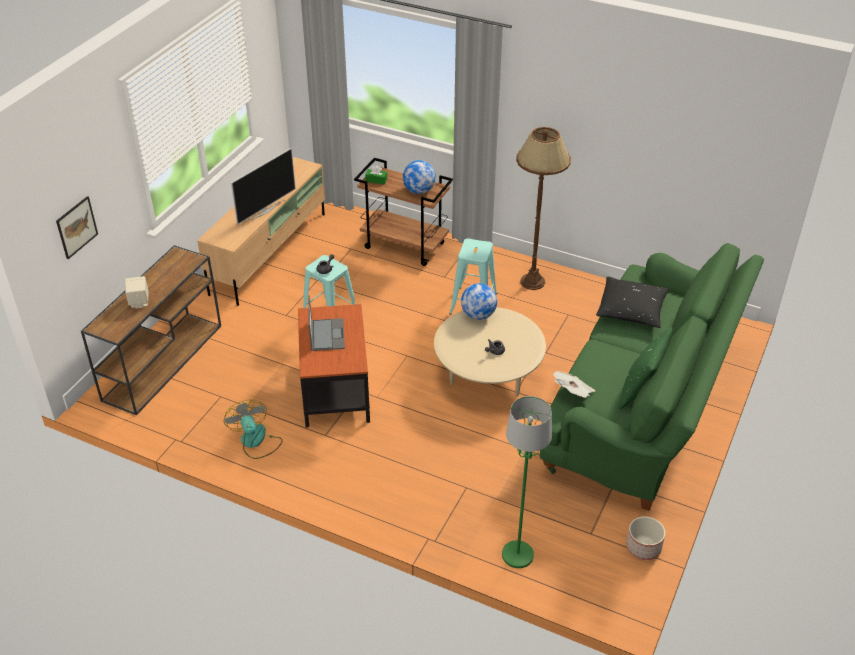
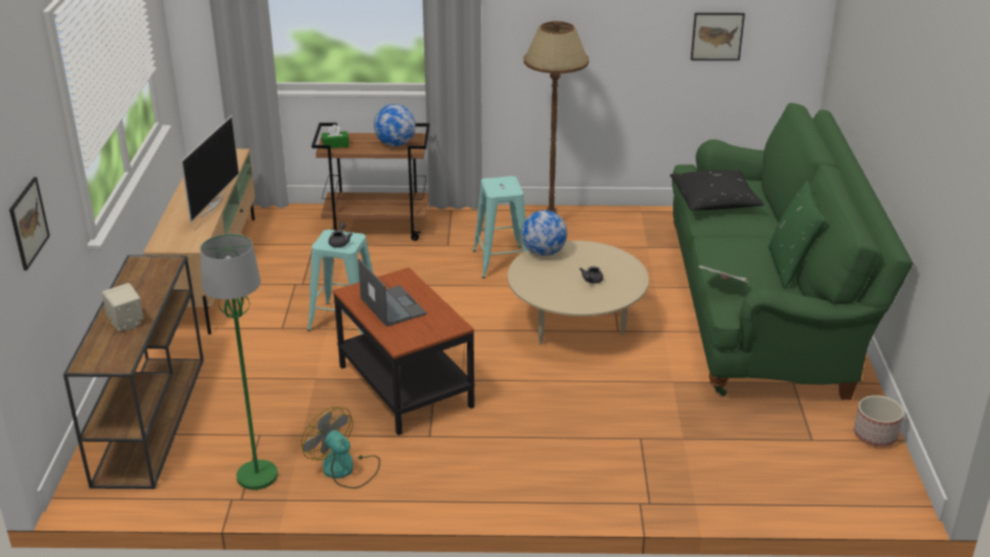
camera: 25 degrees left, 10 degrees down
green floor lamp [502,396,552,568] -> green floor lamp moved to [200,234,278,490]
none -> picture [691,13,745,61]

